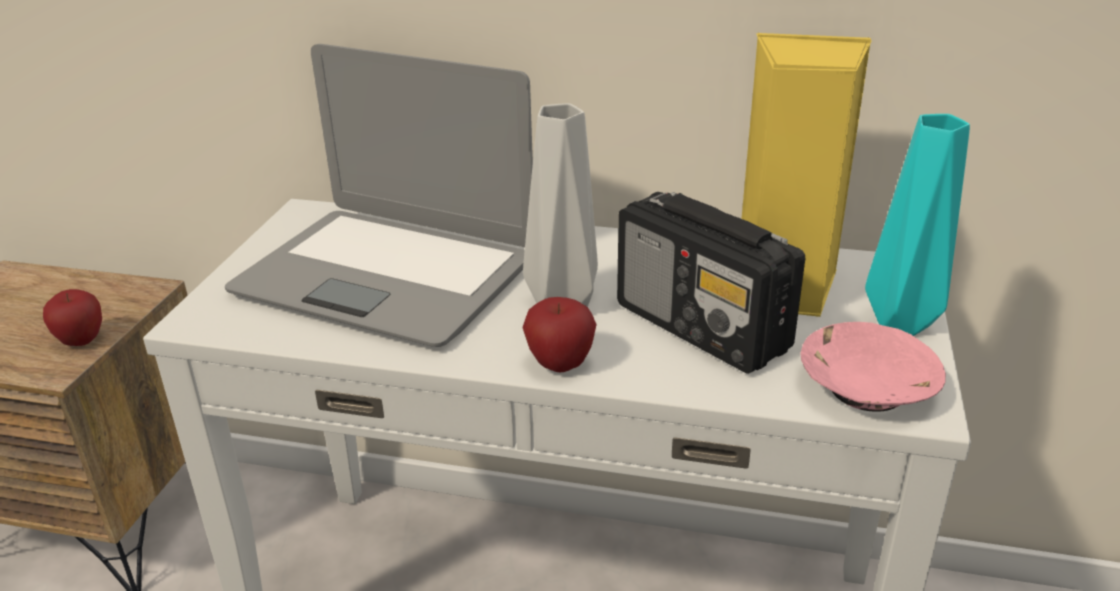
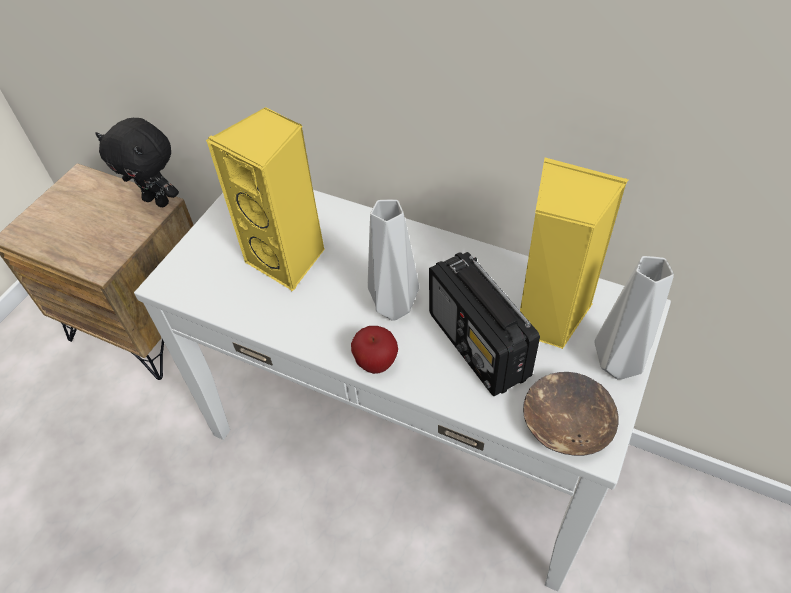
camera: 15 degrees right, 20 degrees up
apple [43,289,102,346] -> none
laptop [225,44,533,347] -> yellow speaker [206,107,325,291]
pink bowl [801,322,946,412] -> brown bowl [523,372,618,456]
turquoise vase [865,114,970,336] -> grey vase [594,256,674,380]
none -> black plush toy [95,118,179,207]

